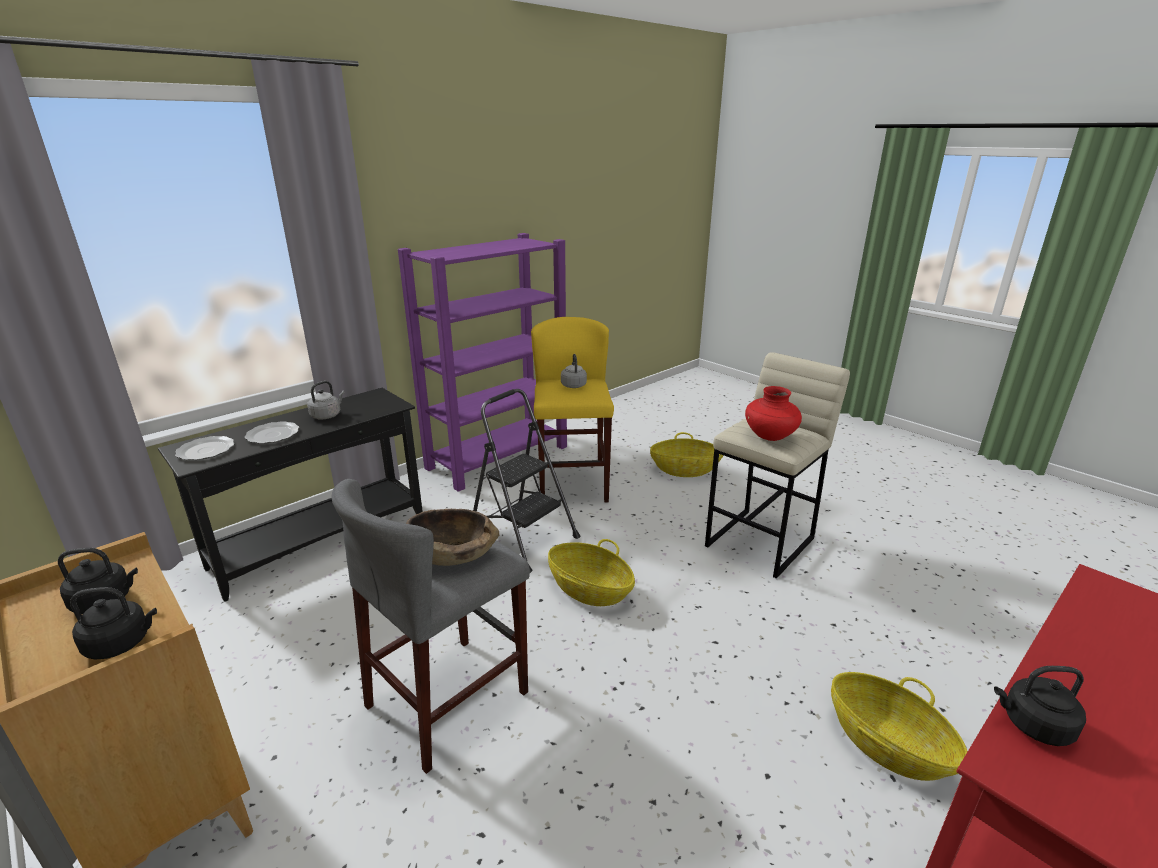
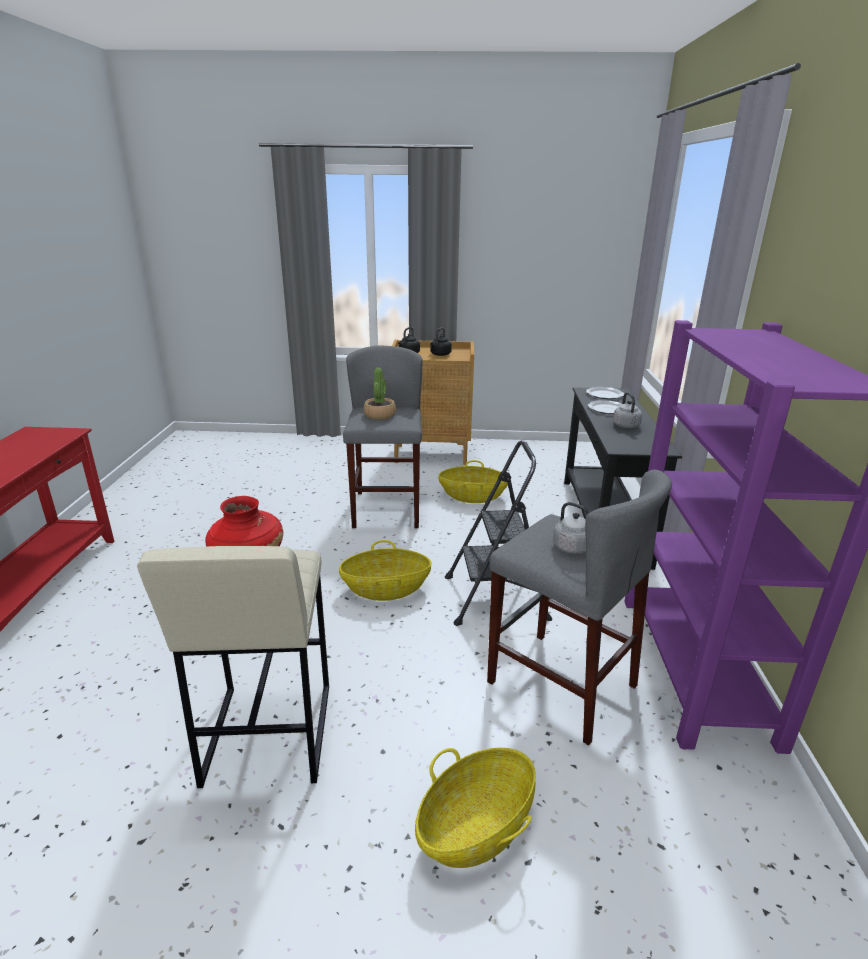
camera: 135 degrees right, 0 degrees up
brown bowl [406,509,499,566] -> potted plant [364,368,396,420]
yellow stool [531,317,614,502] -> grey stool [487,470,672,746]
basket [831,672,968,781] -> basket moved to [438,460,508,503]
black kettle [994,666,1086,746] -> none

